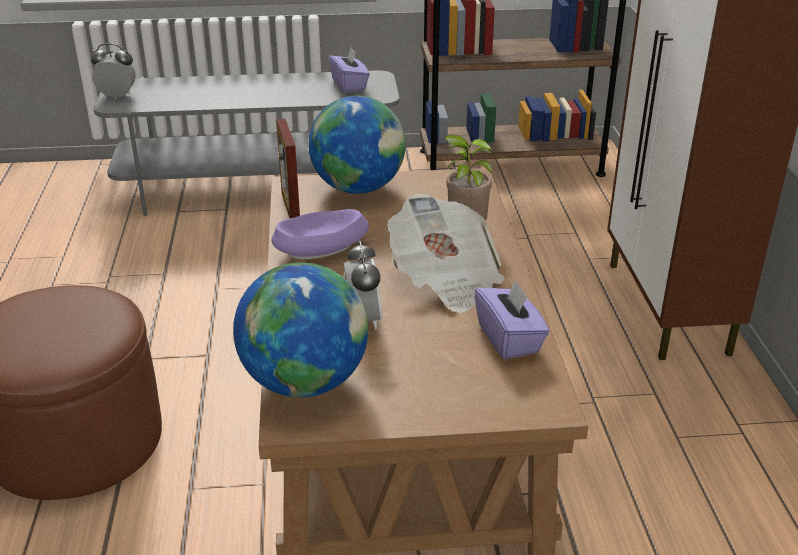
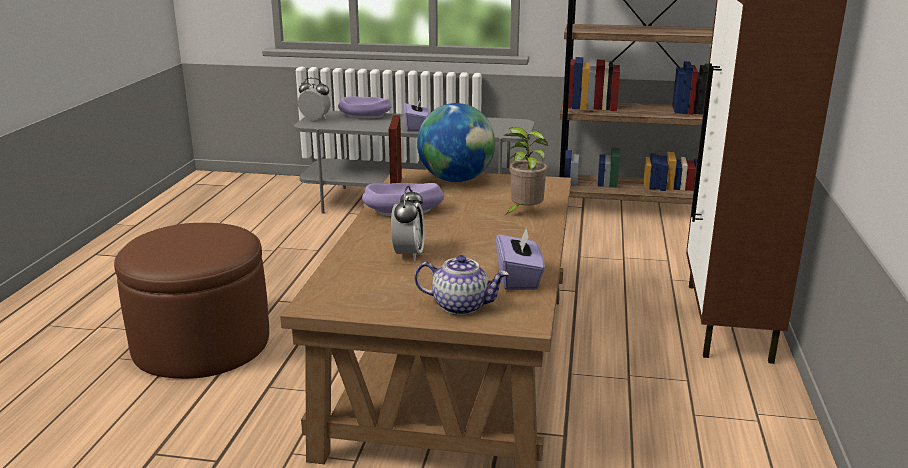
camera: 15 degrees right, 10 degrees down
globe [233,262,368,398] -> none
purple tissue box [329,47,370,93] -> purple tissue box moved to [403,99,429,132]
newspaper [387,194,505,313] -> none
none -> purple bowl [338,96,392,119]
none -> teapot [414,255,509,315]

